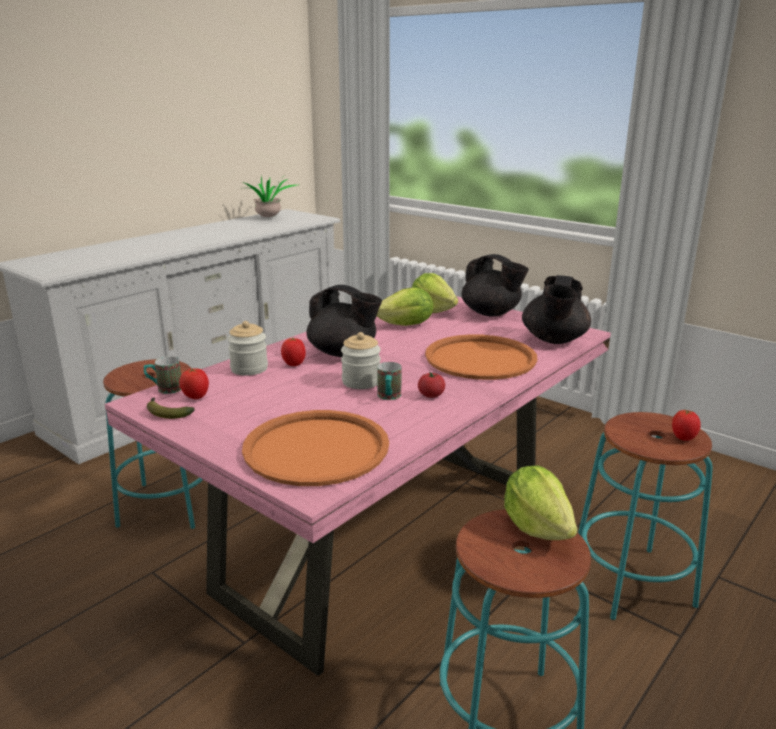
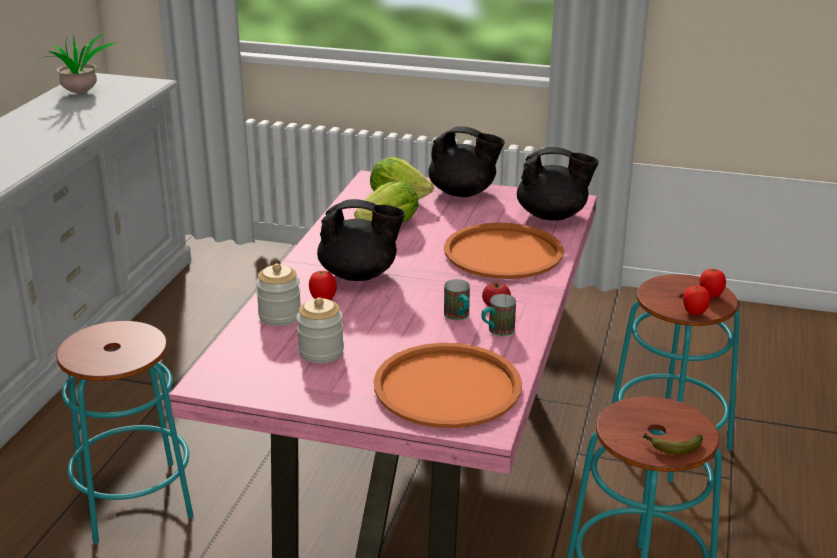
camera: 25 degrees left, 5 degrees up
mug [143,357,181,394] -> mug moved to [481,294,516,336]
banana [147,397,195,419] -> banana moved to [643,433,703,455]
tomato [179,368,209,399] -> tomato moved to [683,286,710,315]
jar [341,332,381,389] -> jar moved to [296,297,344,363]
lettuce [504,465,578,540] -> none
black teapot [522,275,591,344] -> black teapot turned 75 degrees counterclockwise [517,147,599,221]

